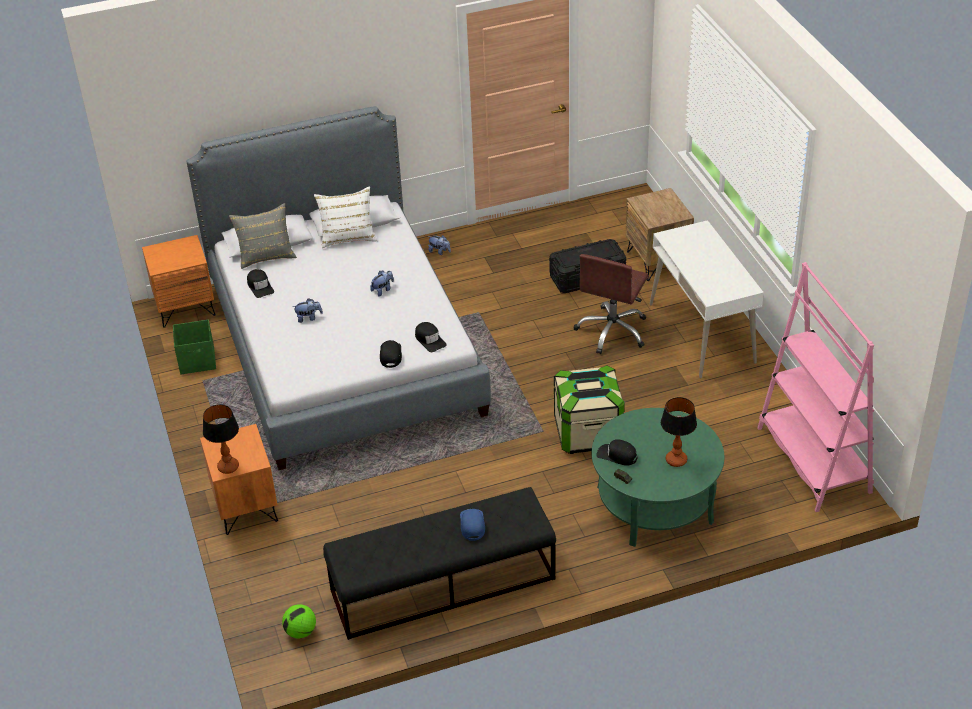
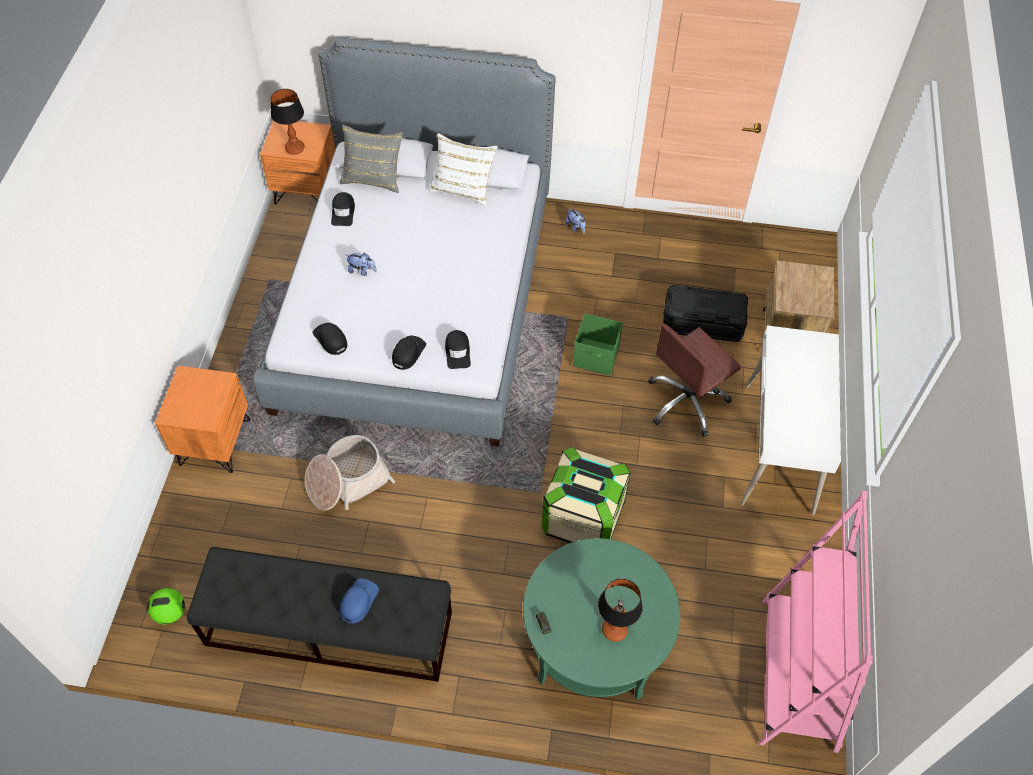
camera: 25 degrees right, 15 degrees up
green storage box [173,320,216,374] -> green storage box moved to [573,314,623,375]
table lamp [203,405,239,474] -> table lamp moved to [271,89,305,155]
plush toy [370,271,394,296] -> none
black cap [596,439,637,466] -> black cap moved to [313,323,347,355]
none -> basket [305,435,395,511]

